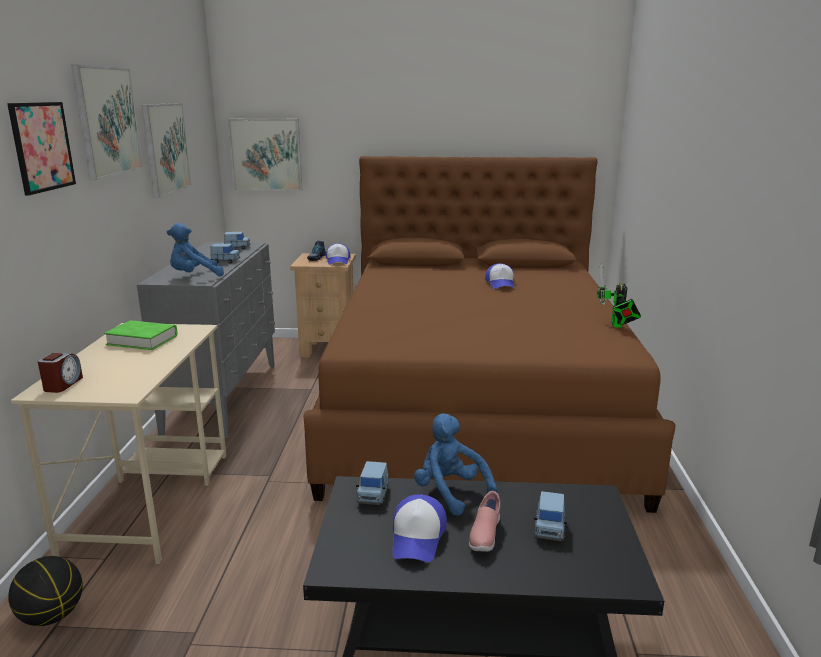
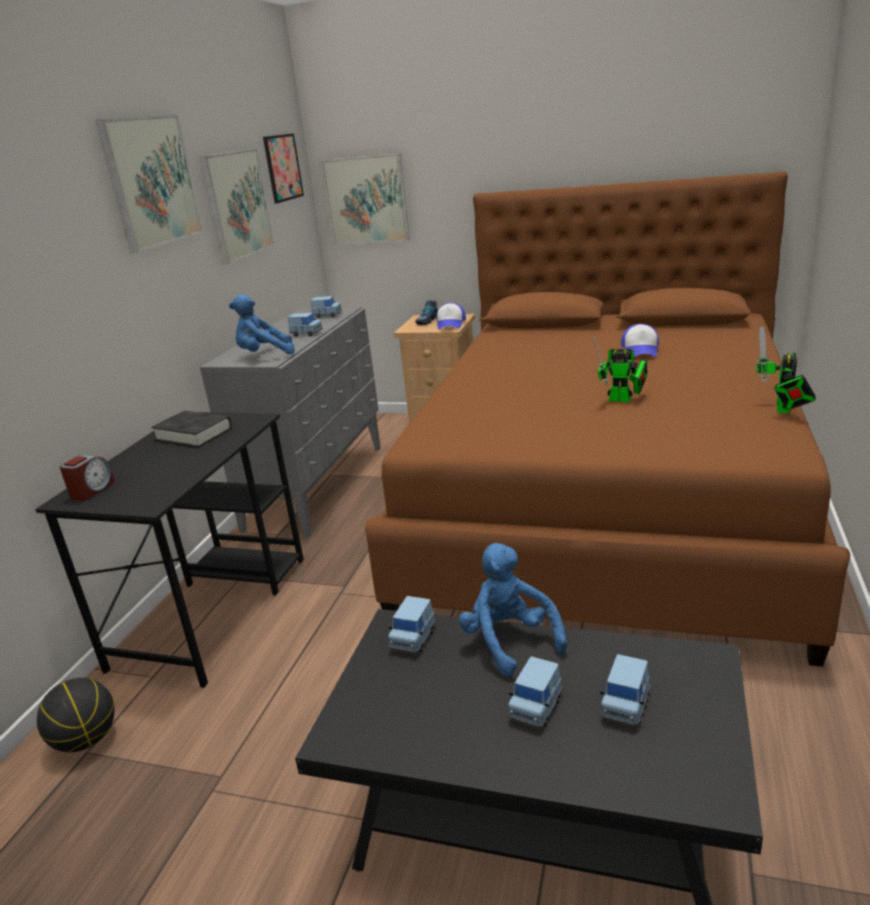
camera: 15 degrees right, 5 degrees up
picture [7,102,76,195] -> picture moved to [263,133,304,204]
beige desk [11,323,226,564] -> black desk [35,412,304,688]
green book [104,320,177,350] -> black book [151,411,232,447]
cap [392,494,447,562] -> none
pink shoe [469,491,500,552] -> blue toy car [508,656,563,729]
none -> toy robot [593,336,647,402]

